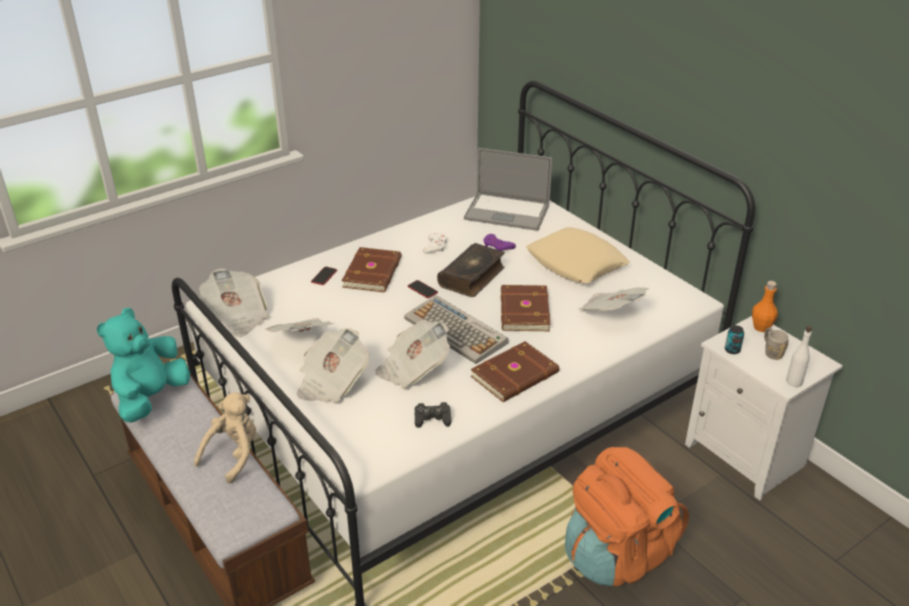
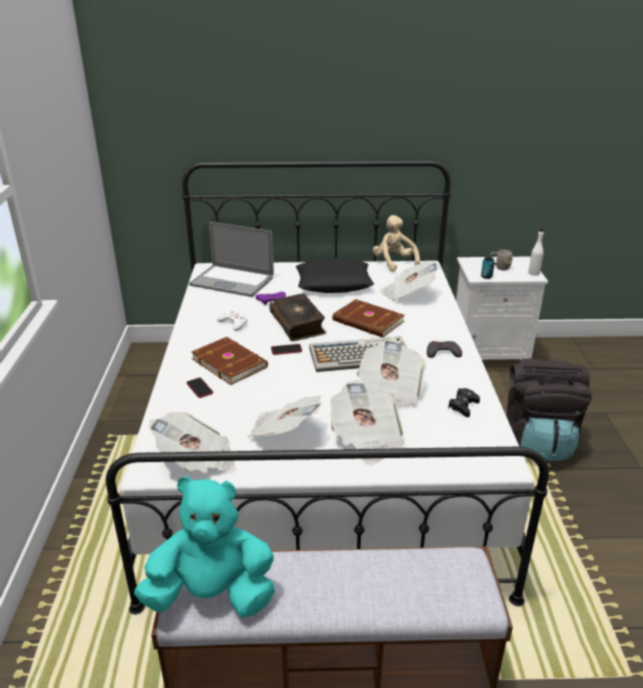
camera: 55 degrees left, 5 degrees down
turquoise plush toy [97,308,190,422] -> turquoise plush toy turned 120 degrees clockwise [134,476,275,618]
beige plush toy [194,392,256,484] -> beige plush toy moved to [373,215,420,272]
laptop [464,148,552,231] -> laptop turned 60 degrees clockwise [189,222,274,297]
brown book [471,341,559,402] -> grey game controller [427,341,462,358]
beige pillow [526,227,629,284] -> black pillow [296,258,374,293]
orange backpack [565,447,689,586] -> black backpack [507,359,592,461]
orange bottle [752,281,778,332] -> none

